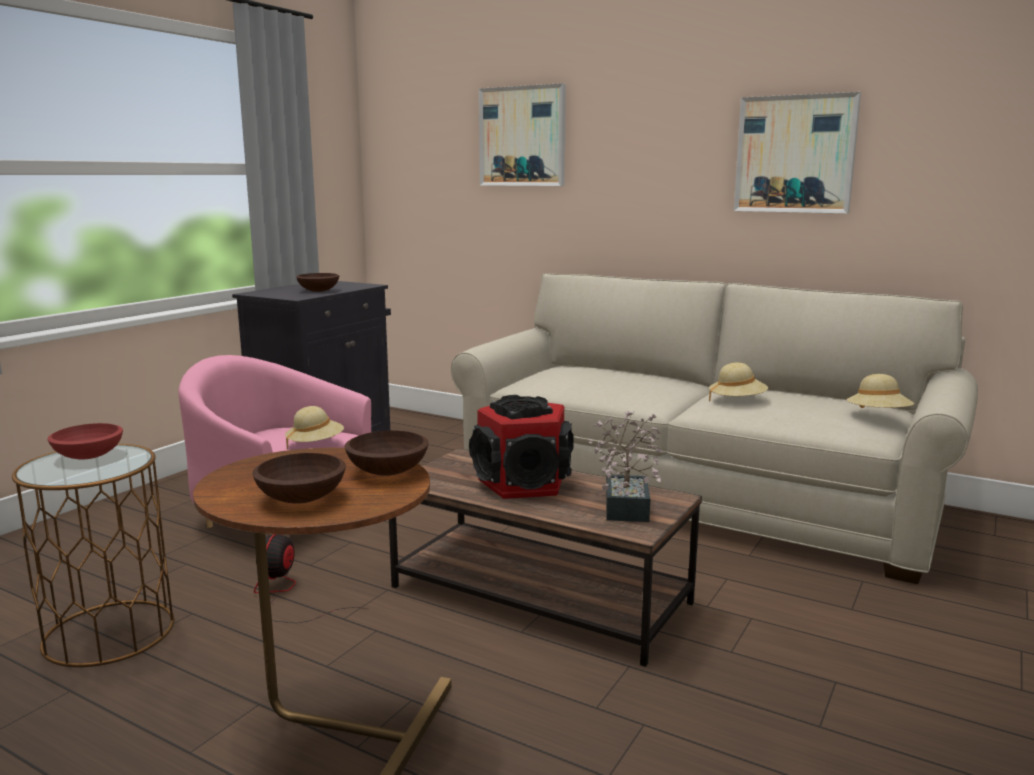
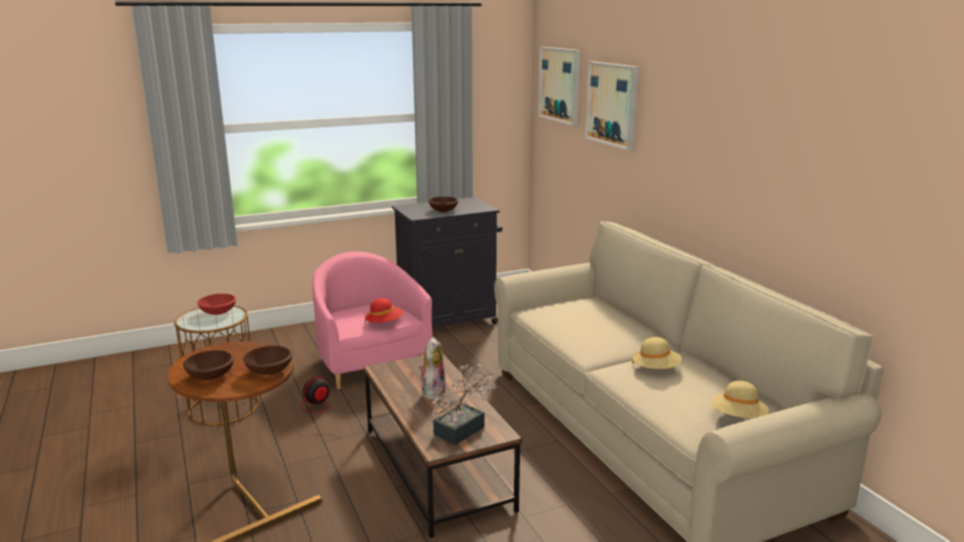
camera: 35 degrees right, 5 degrees up
beige hat [285,406,344,450] -> red hat [365,298,403,323]
speaker [469,395,574,499] -> plush toy [419,337,446,400]
picture [734,92,861,214] -> picture moved to [538,47,580,126]

